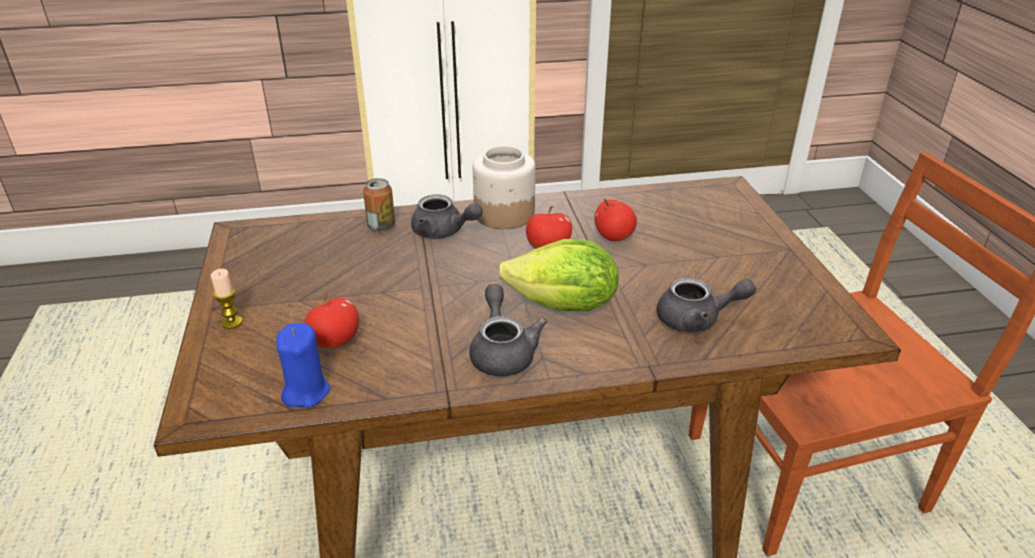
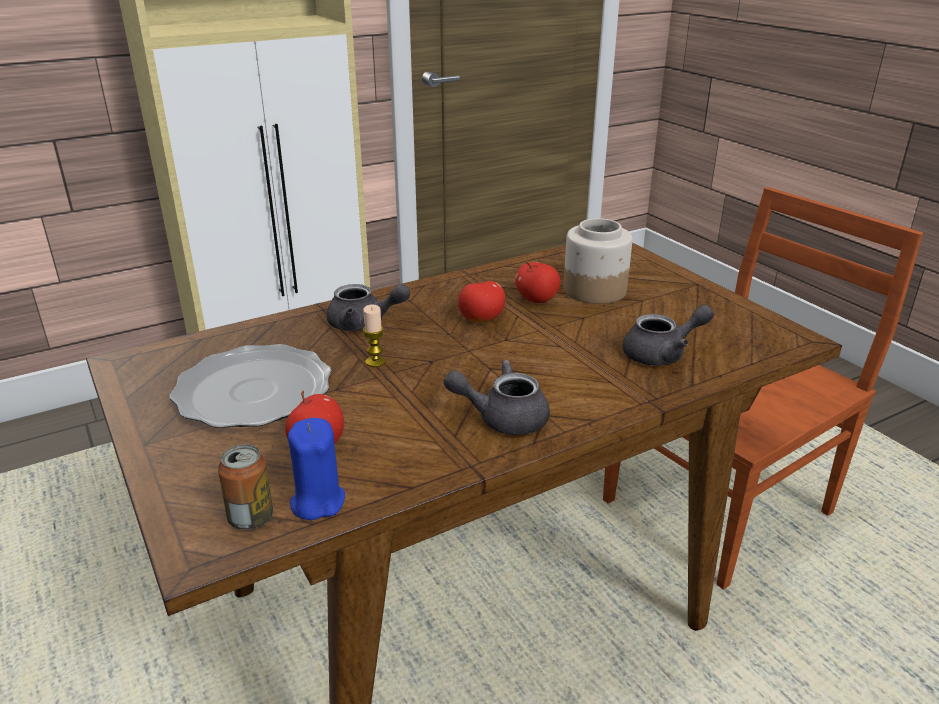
camera: 20 degrees left, 5 degrees down
candle [211,269,243,329] -> candle moved to [363,305,386,367]
can [363,178,395,232] -> can moved to [218,444,273,530]
grey teapot [469,284,547,376] -> grey teapot turned 60 degrees counterclockwise [444,360,550,435]
jar [473,146,535,229] -> jar moved to [563,218,632,304]
lettuce [498,239,619,311] -> none
none -> plate [170,344,332,428]

